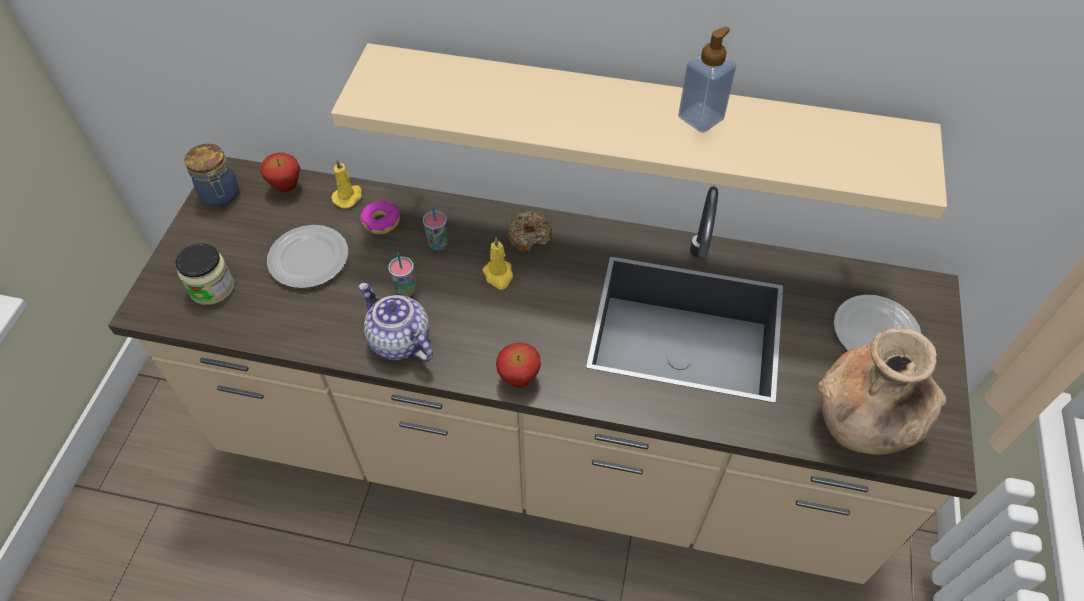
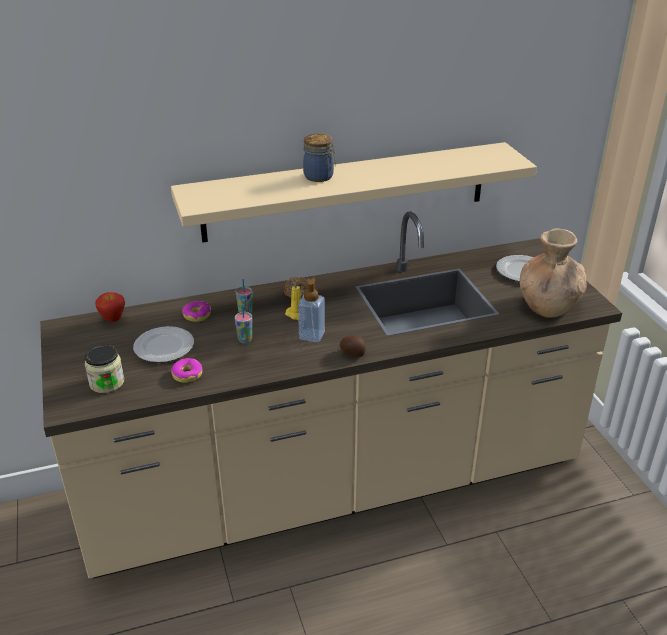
camera: 30 degrees left, 20 degrees down
jar [184,144,239,207] -> jar moved to [303,134,336,182]
yellow candle [331,159,362,208] -> none
teapot [359,283,433,362] -> none
apple [496,343,541,387] -> potato [340,335,366,357]
soap dispenser [678,26,736,133] -> soap dispenser moved to [298,278,325,342]
none -> donut [171,358,203,383]

